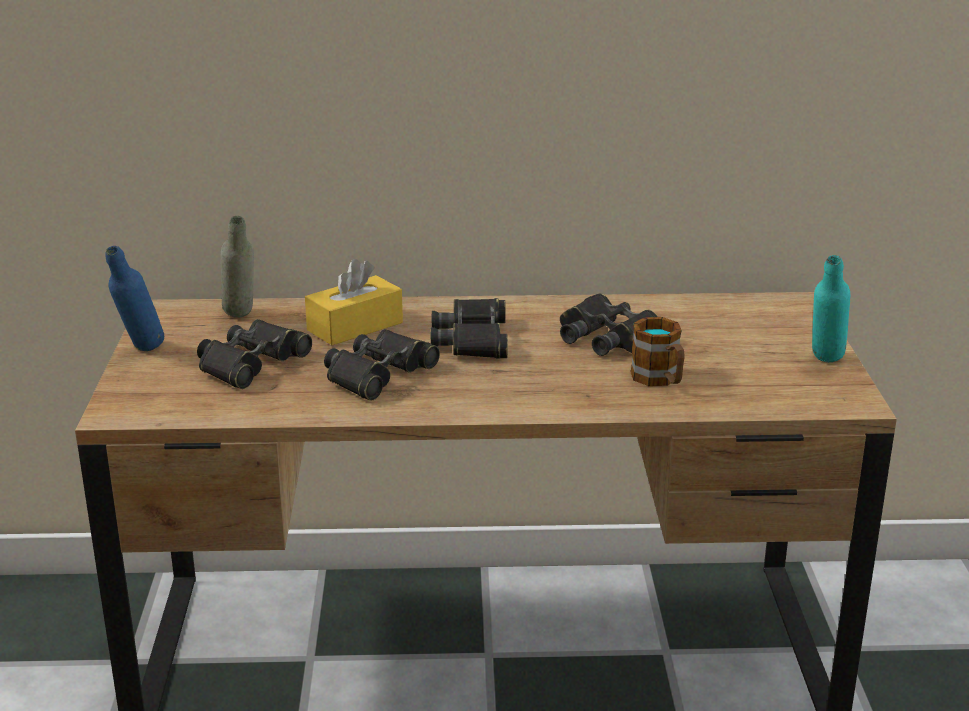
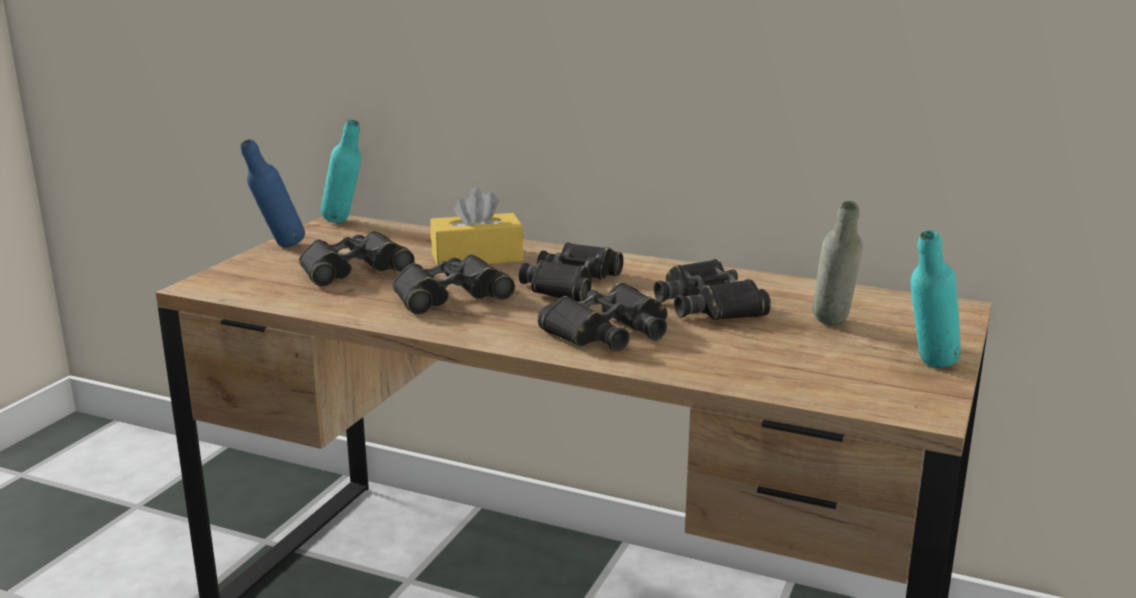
camera: 25 degrees right, 5 degrees down
grey bottle [220,216,254,318] -> grey bottle moved to [813,201,863,325]
mug [630,317,685,386] -> none
none -> turquoise bottle [321,120,361,223]
none -> black binoculars [537,283,667,352]

